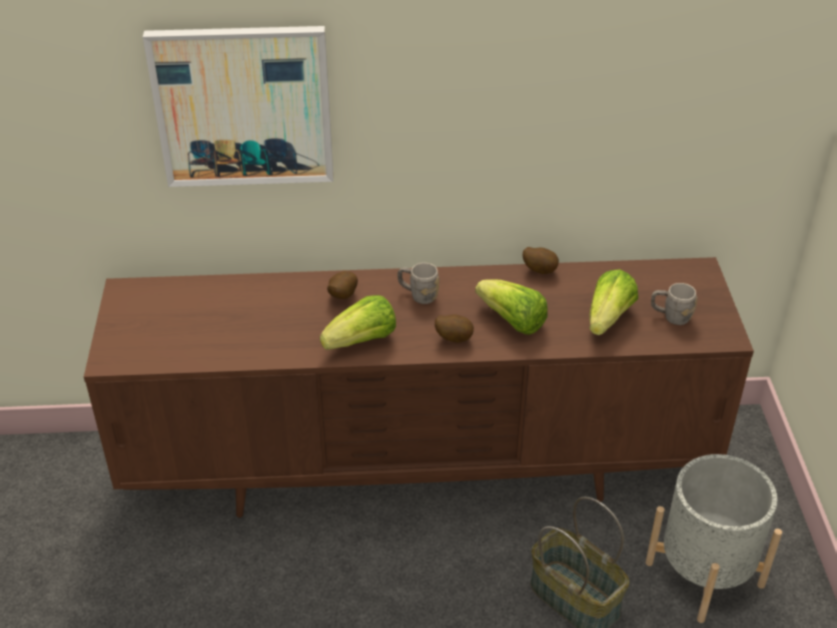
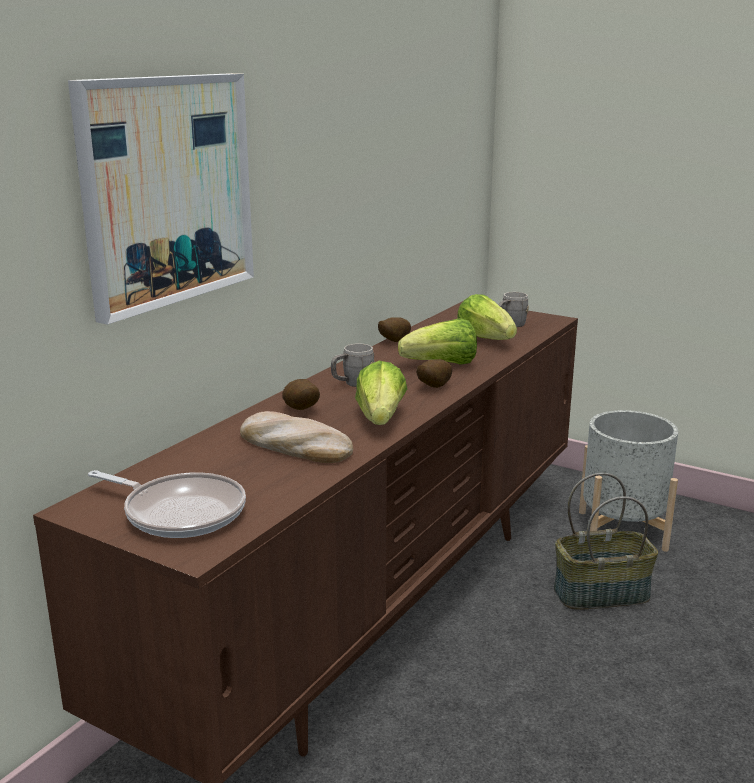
camera: 55 degrees left, 20 degrees down
none -> frying pan [88,470,246,538]
none -> bread [240,411,353,463]

